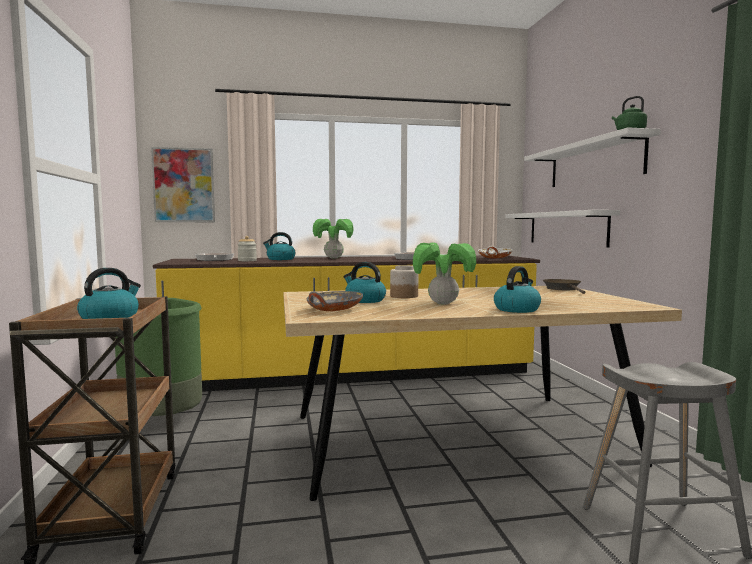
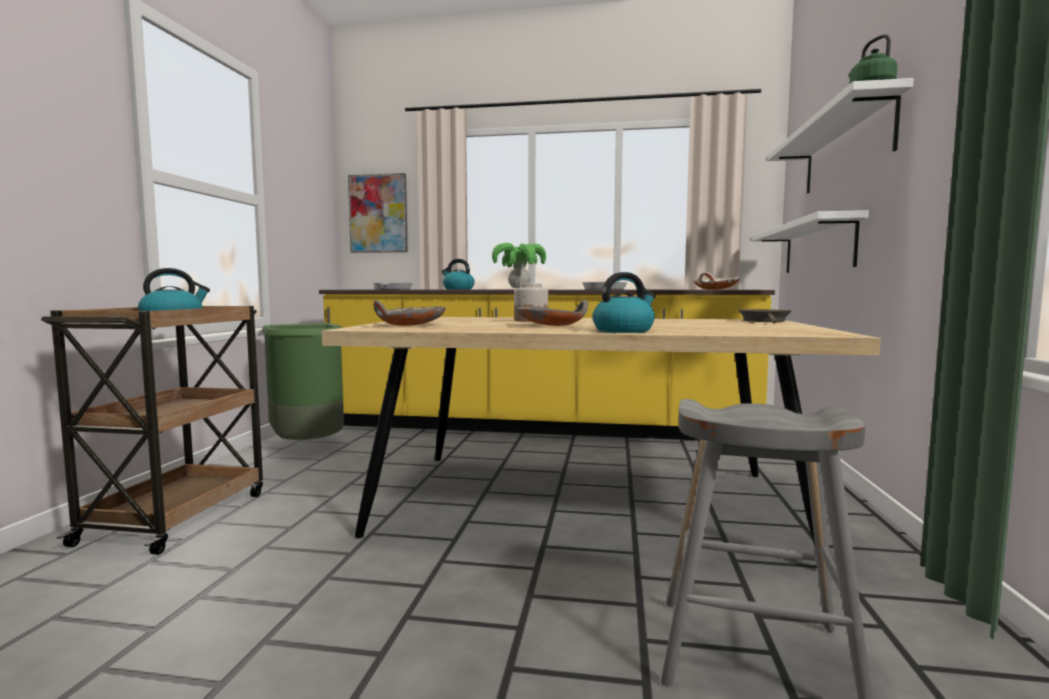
camera: 20 degrees right, 0 degrees up
jar [237,236,257,261] -> none
kettle [344,262,386,303] -> none
potted plant [413,242,476,305] -> grey bowl [517,300,588,326]

